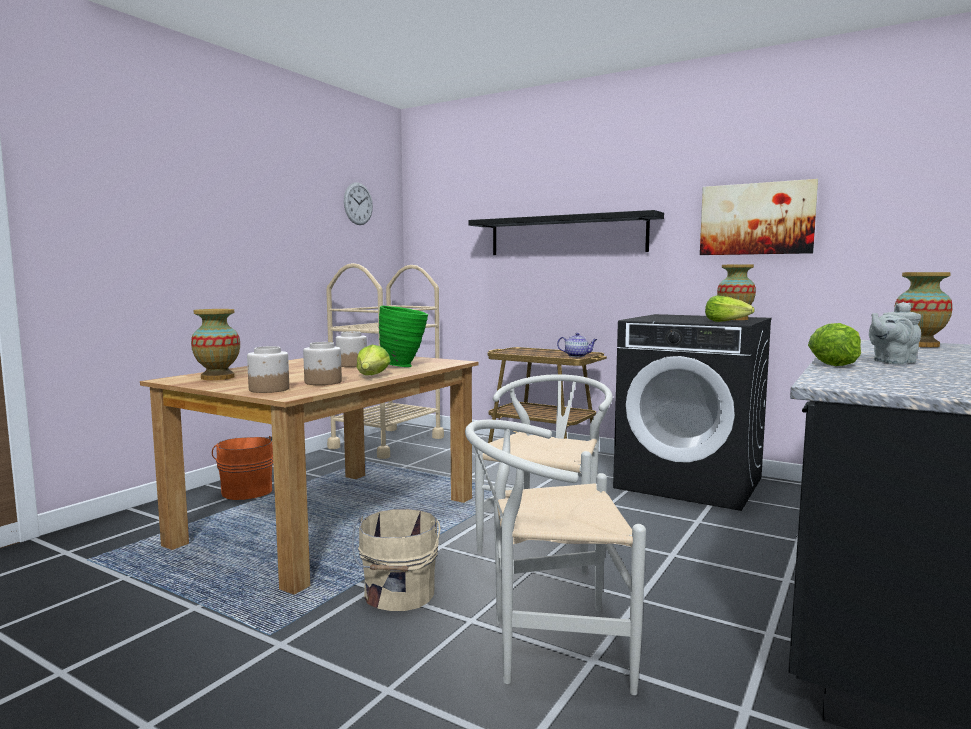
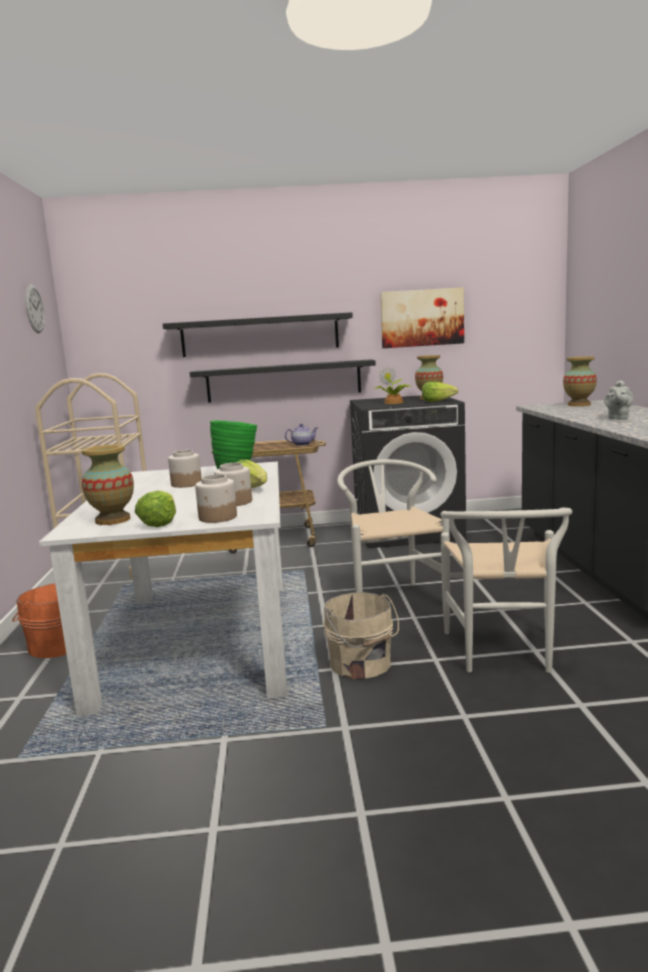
camera: 35 degrees left, 5 degrees up
brown dining table [140,357,479,595] -> white dining table [39,461,287,716]
white chair [465,420,646,695] -> white chair turned 45 degrees counterclockwise [440,508,572,673]
lettuce [808,323,861,366] -> lettuce moved to [135,490,176,527]
none -> black shelf [190,359,376,403]
none -> potted plant [374,366,412,404]

